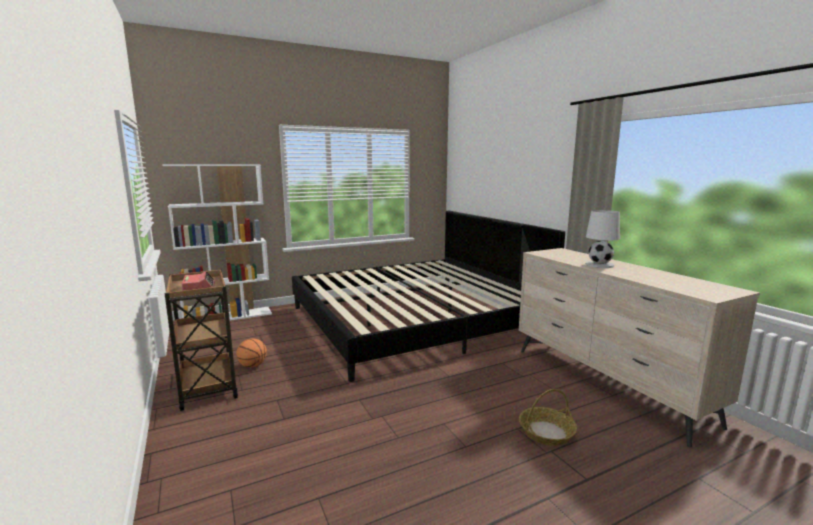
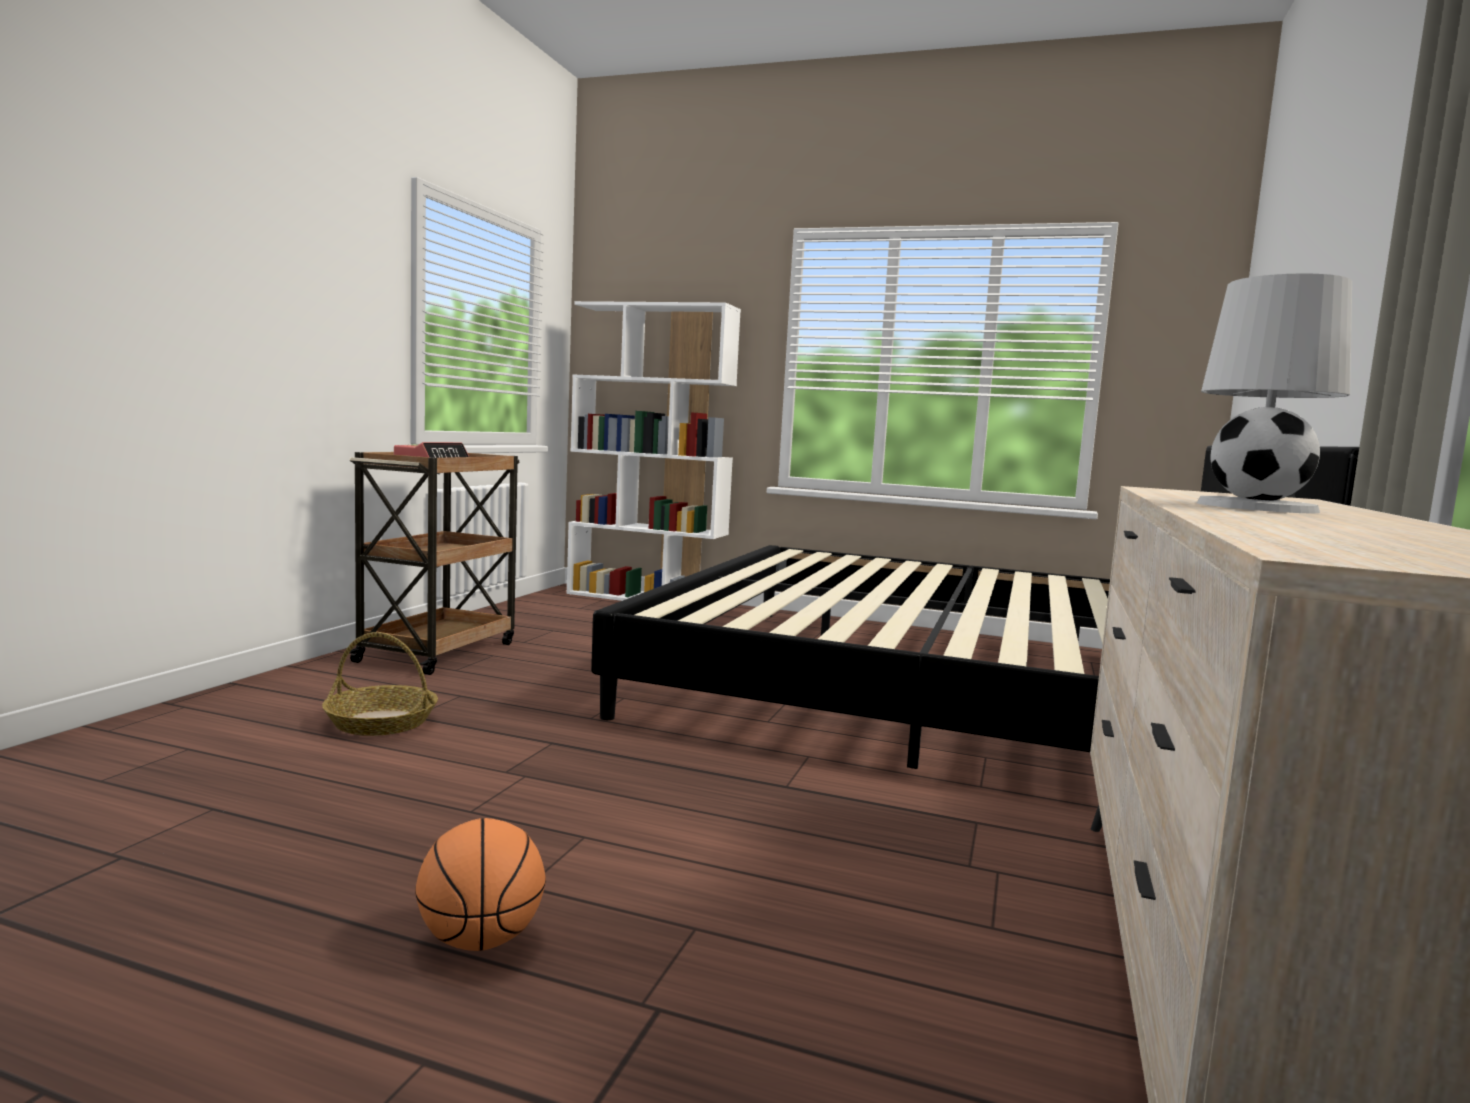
camera: 45 degrees right, 5 degrees down
basketball [236,339,267,367] -> basketball moved to [415,818,546,951]
basket [519,389,577,446] -> basket moved to [322,632,438,736]

